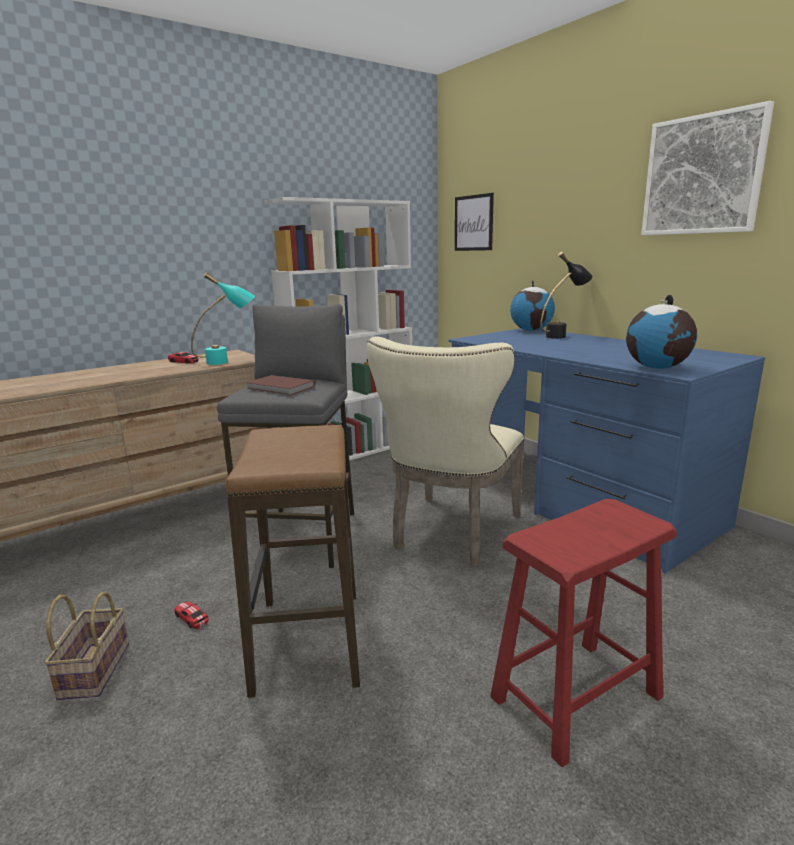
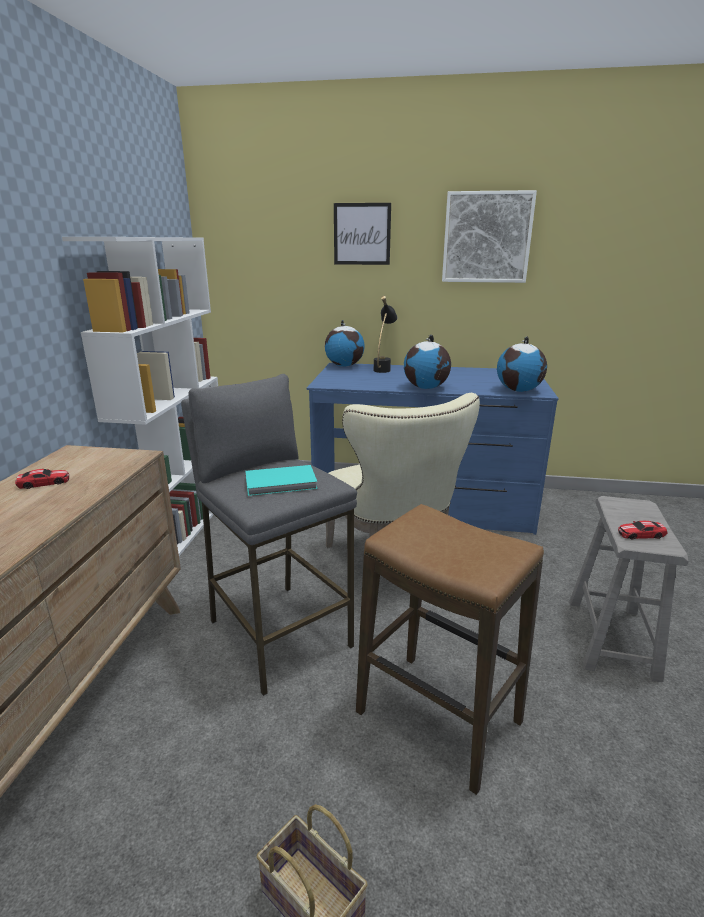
camera: 45 degrees left, 5 degrees up
toy car [174,602,209,629] -> toy car moved to [618,521,668,540]
turquoise table lamp [191,273,255,365] -> none
brown book [246,375,315,395] -> turquoise book [245,465,318,496]
picture [455,193,494,251] -> picture moved to [334,203,391,265]
red stool [490,499,677,767] -> grey stool [569,496,688,683]
none -> globe [404,335,451,389]

